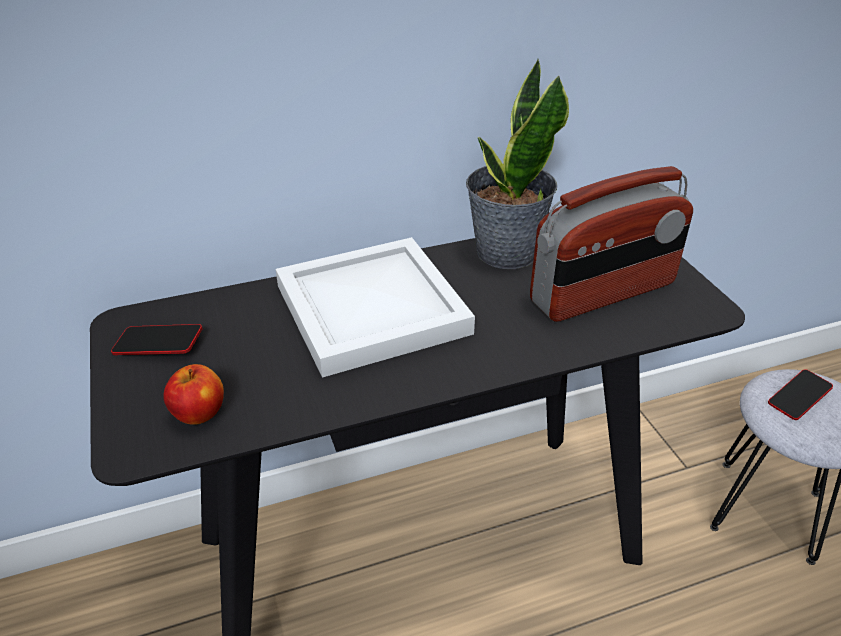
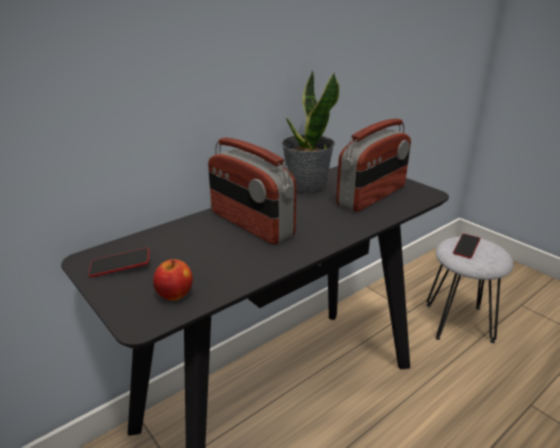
camera: 20 degrees left, 10 degrees down
white tray [276,237,475,378] -> radio [208,137,296,245]

